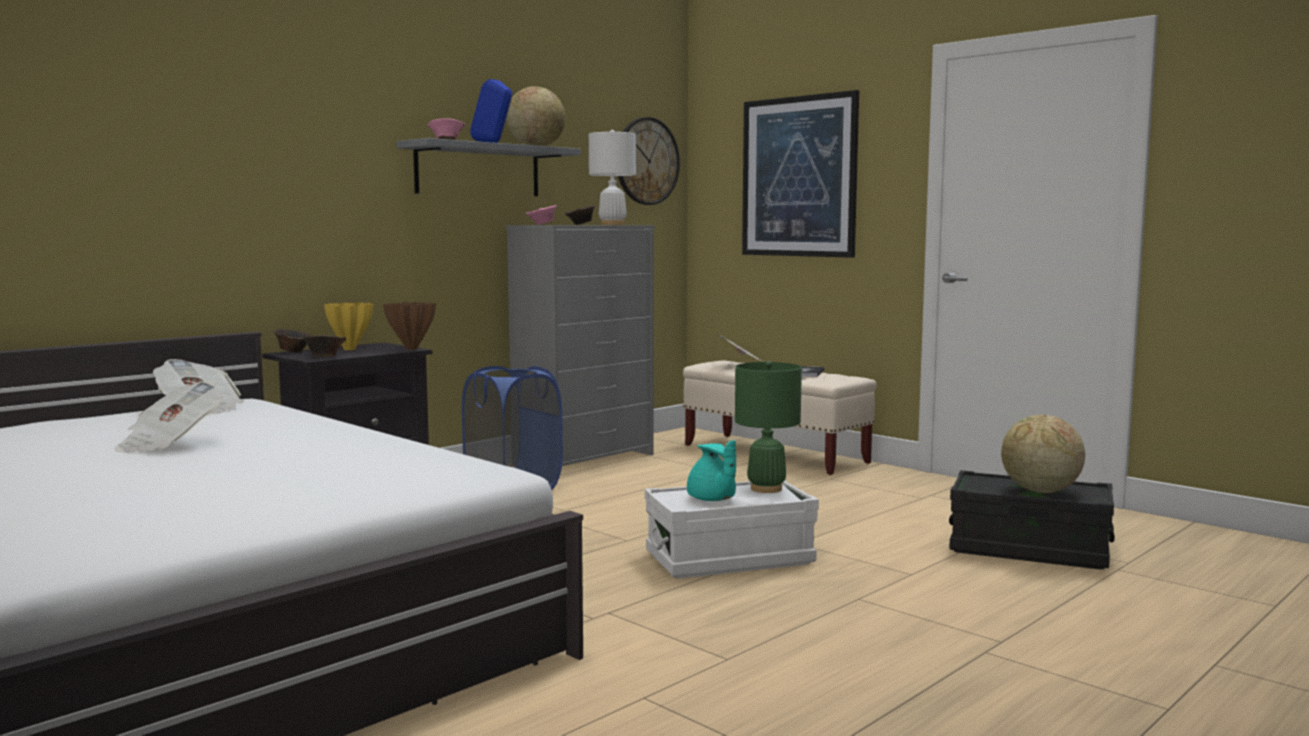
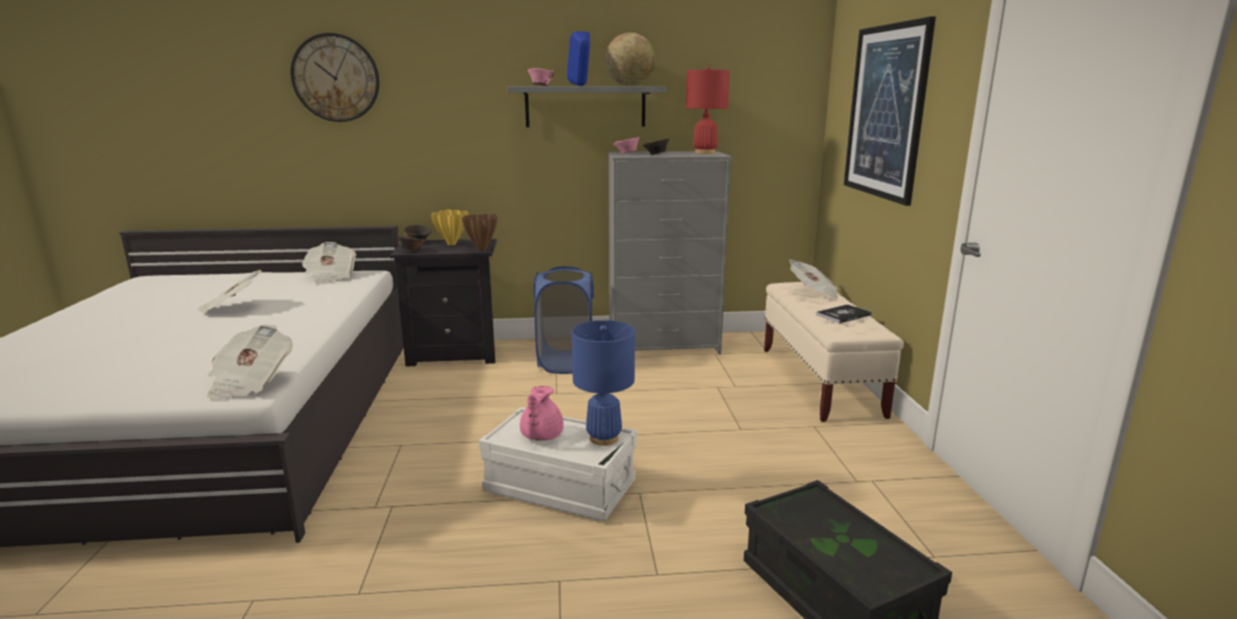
camera: 40 degrees right, 10 degrees up
white table lamp [589,130,636,225] -> red table lamp [686,66,730,154]
wall clock [618,117,680,205] -> wall clock moved to [291,33,379,122]
turquoise teapot [687,440,736,501] -> pink teapot [520,386,564,441]
green table lamp [735,361,802,493] -> blue table lamp [572,320,635,446]
globe [1001,414,1085,493] -> none
none -> newspaper [207,325,293,400]

